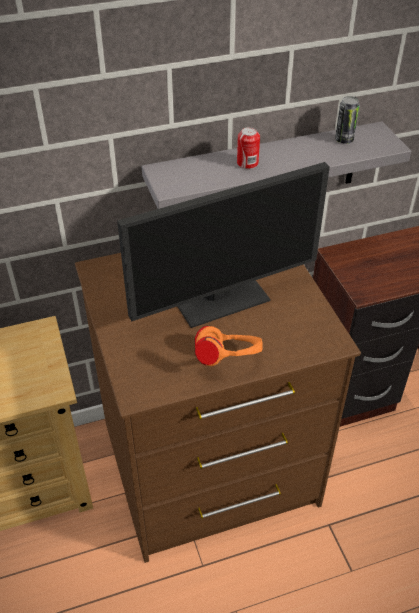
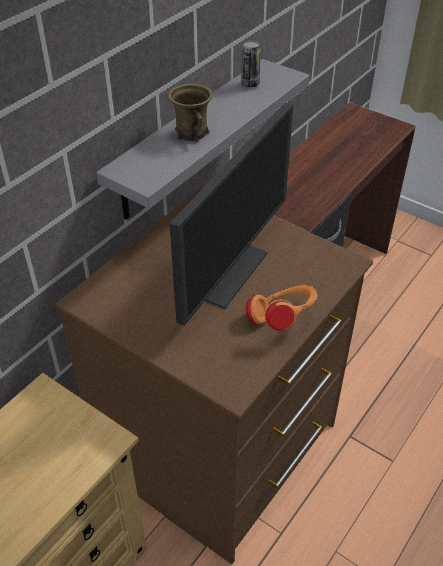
camera: 35 degrees left, 0 degrees up
can [237,127,260,169] -> brown mug [168,84,213,142]

